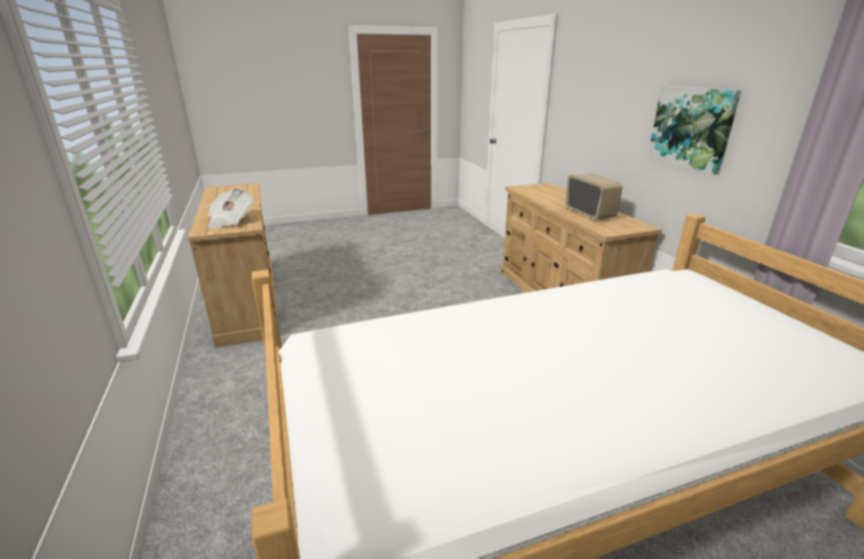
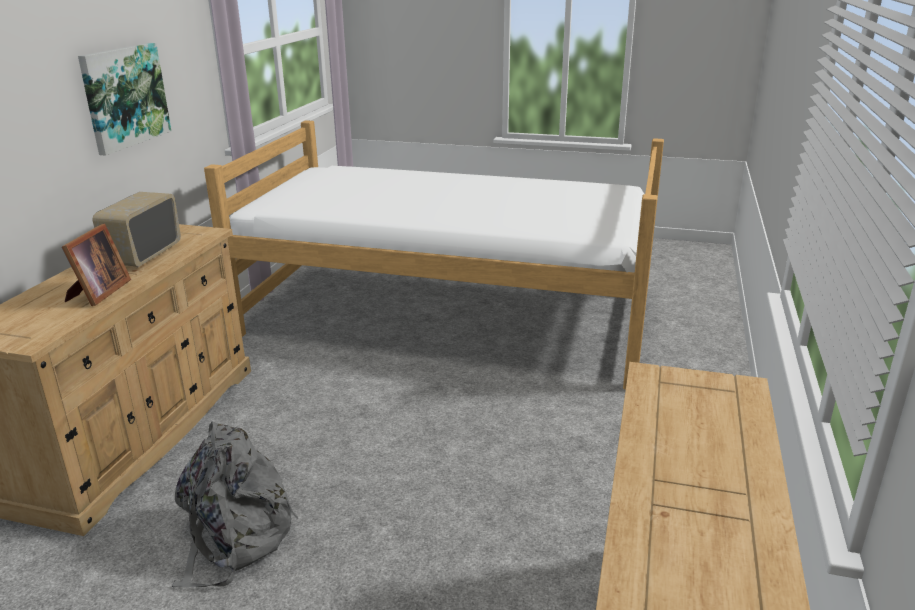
camera: 145 degrees left, 0 degrees up
newspaper [207,188,254,228] -> none
none -> picture frame [62,224,131,306]
none -> grey backpack [172,422,298,587]

